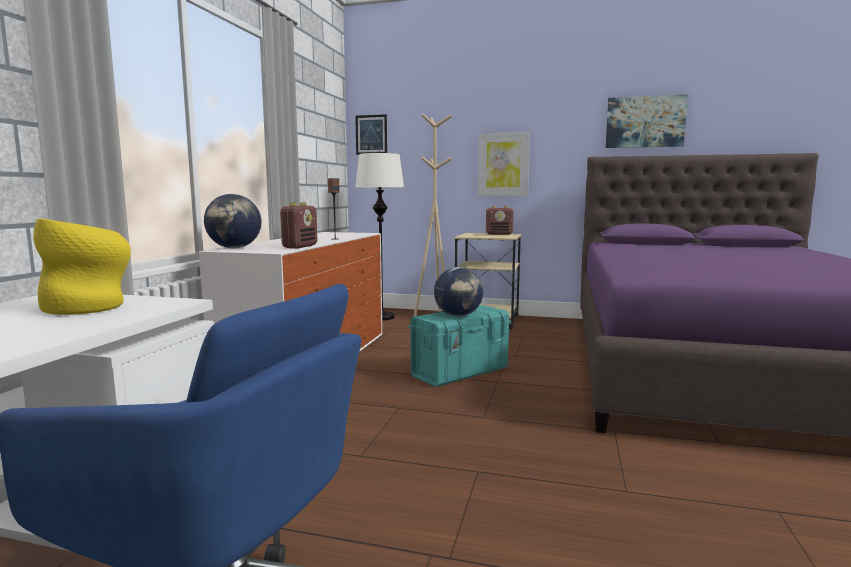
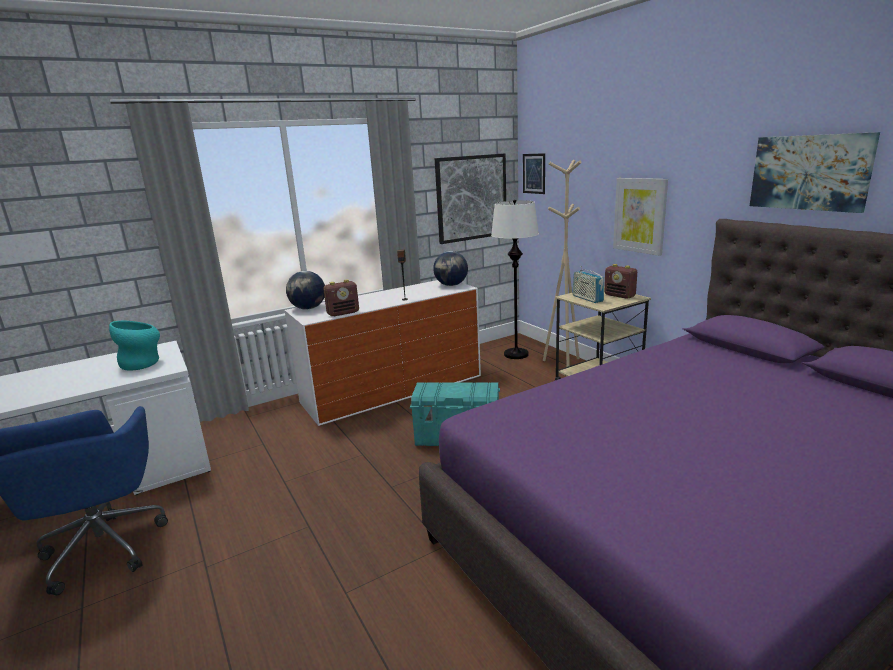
camera: 45 degrees right, 10 degrees up
yellow vase [33,219,131,315] -> turquoise vase [109,321,160,371]
globe [434,267,483,317] -> globe moved to [433,251,468,286]
none -> picture [435,154,506,244]
none -> radio [572,266,604,303]

